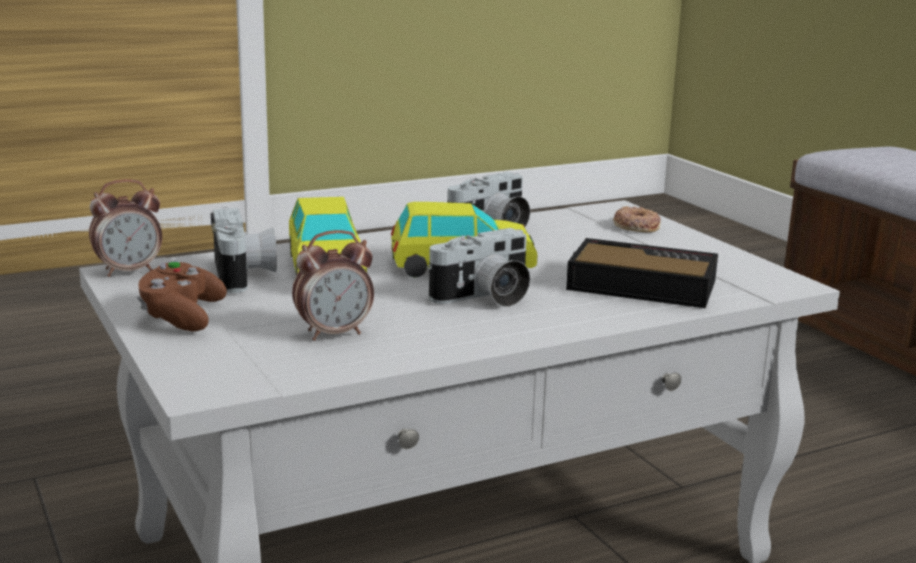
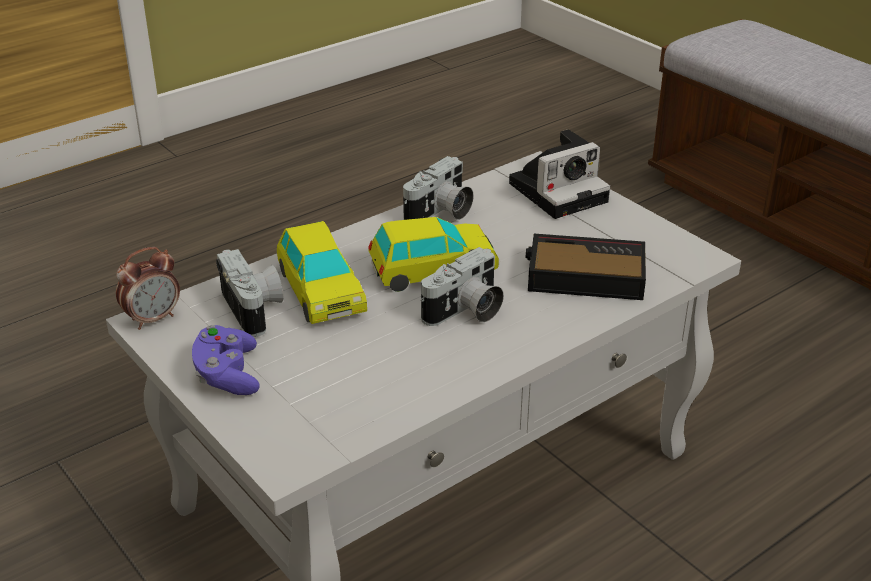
camera: 10 degrees left, 15 degrees up
brown game controller [137,260,227,331] -> purple game controller [192,325,260,395]
alarm clock [292,230,374,341] -> none
donut [613,206,660,233] -> camera [509,129,610,219]

